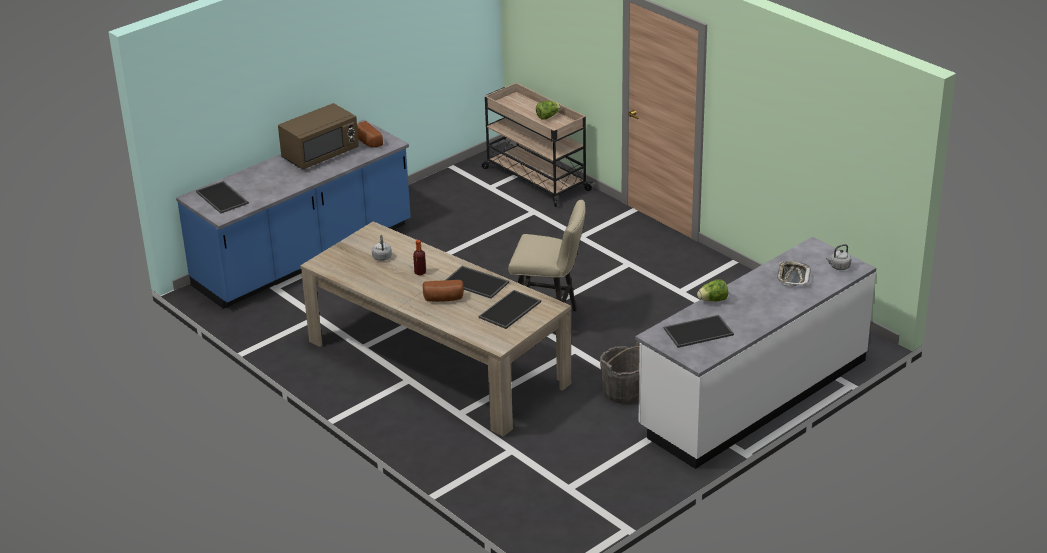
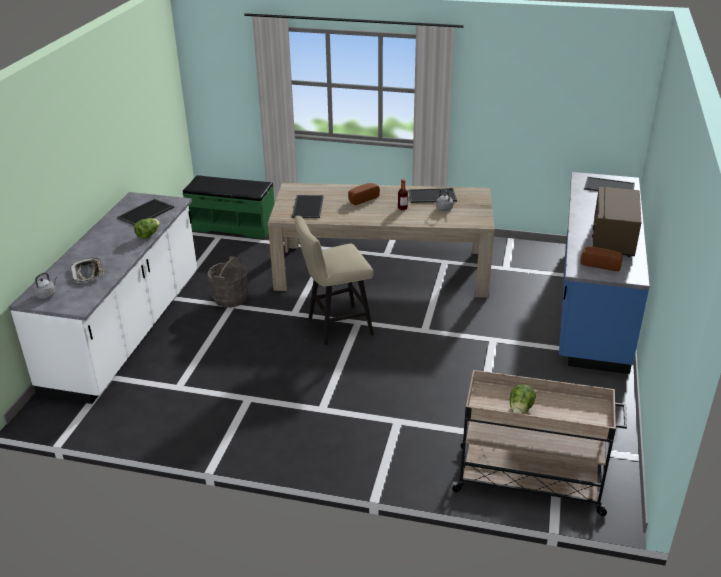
camera: 145 degrees right, 0 degrees up
tray [446,266,509,299] -> tray moved to [408,188,457,203]
none -> green bench [183,175,275,239]

